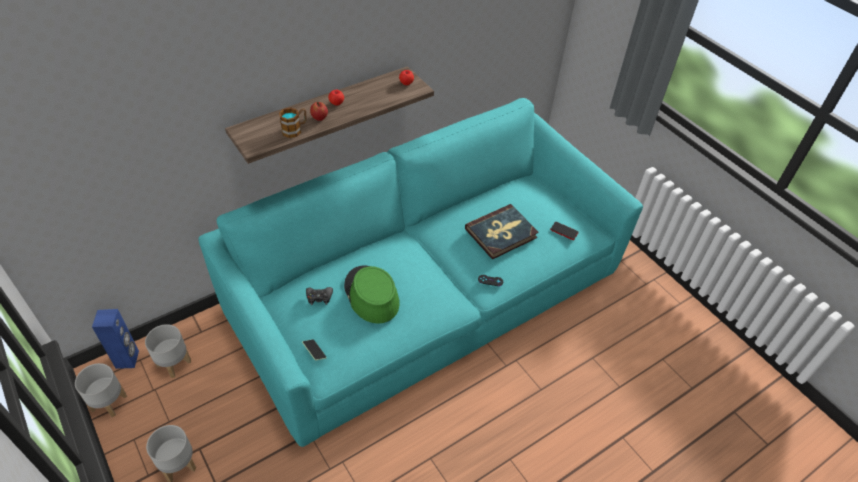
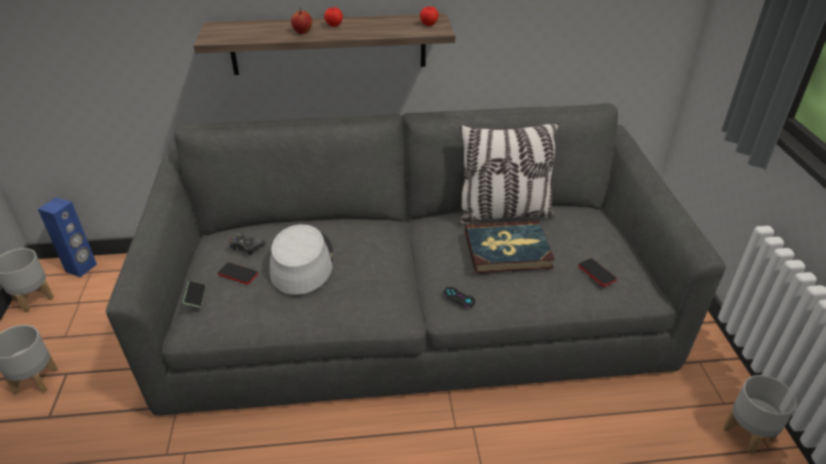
camera: 30 degrees right, 10 degrees down
grey planter [145,324,191,378] -> grey planter moved to [724,375,797,454]
turquoise sofa [199,98,643,447] -> grey sofa [106,103,726,416]
mug [279,108,307,138] -> none
green hat [344,265,400,324] -> grey hat [270,224,333,295]
none -> phone [218,262,258,284]
none -> pillow [458,122,559,224]

